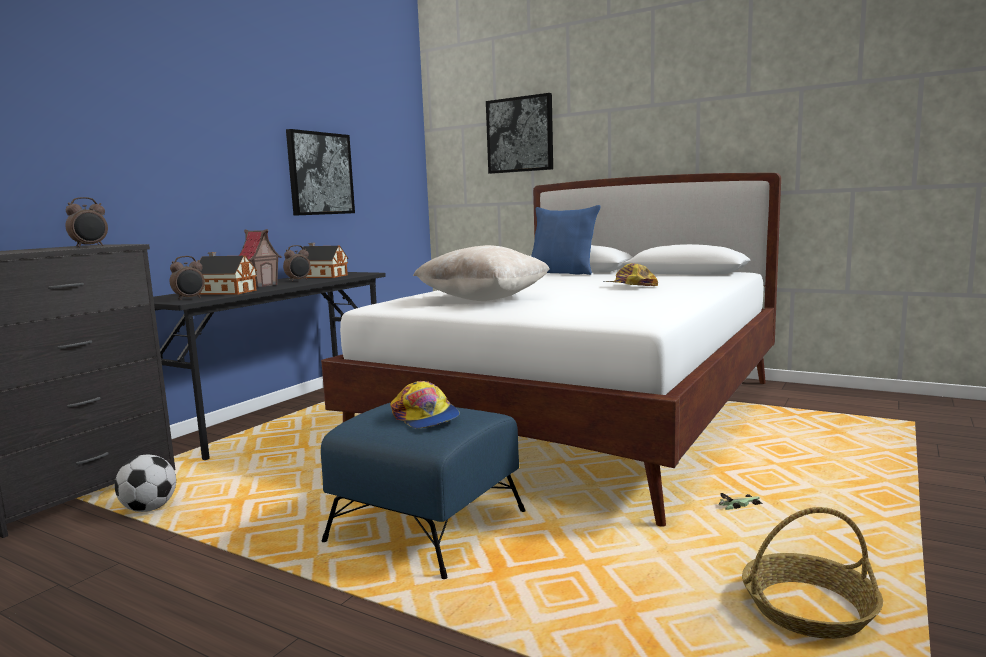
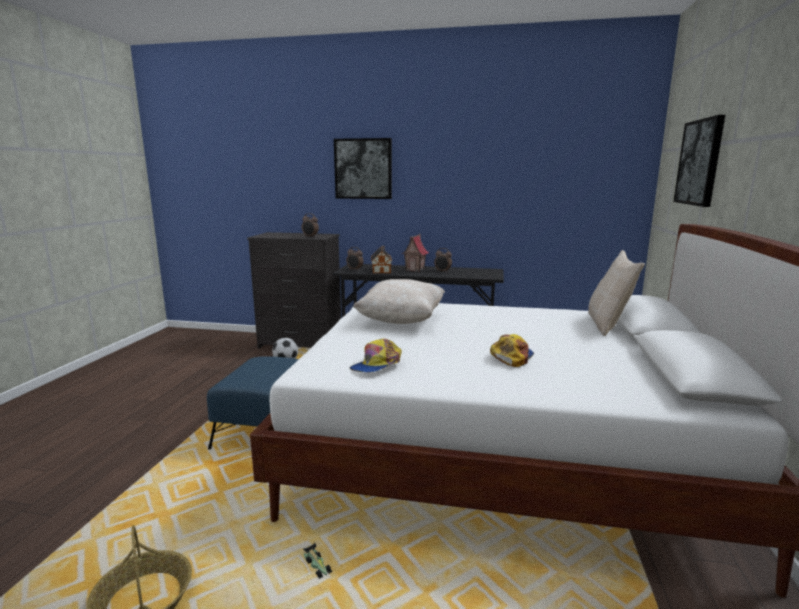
camera: 70 degrees right, 5 degrees up
picture [286,129,355,216] -> picture moved to [334,138,392,199]
toy house [302,243,348,278] -> none
cap [390,381,460,428] -> cap moved to [350,339,402,372]
blue pillow [531,205,601,275] -> beige pillow [588,250,645,336]

